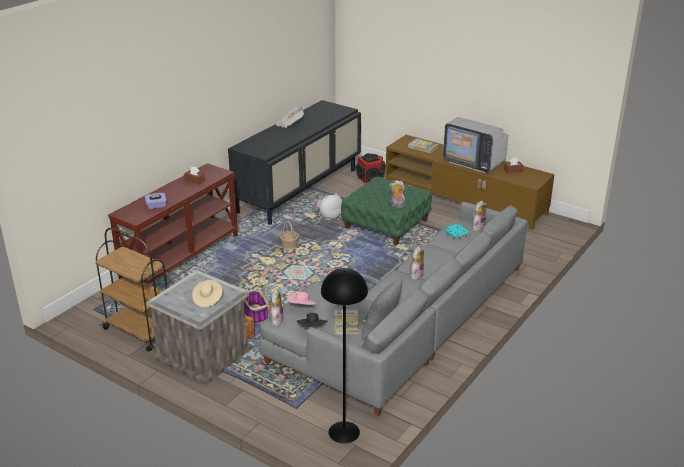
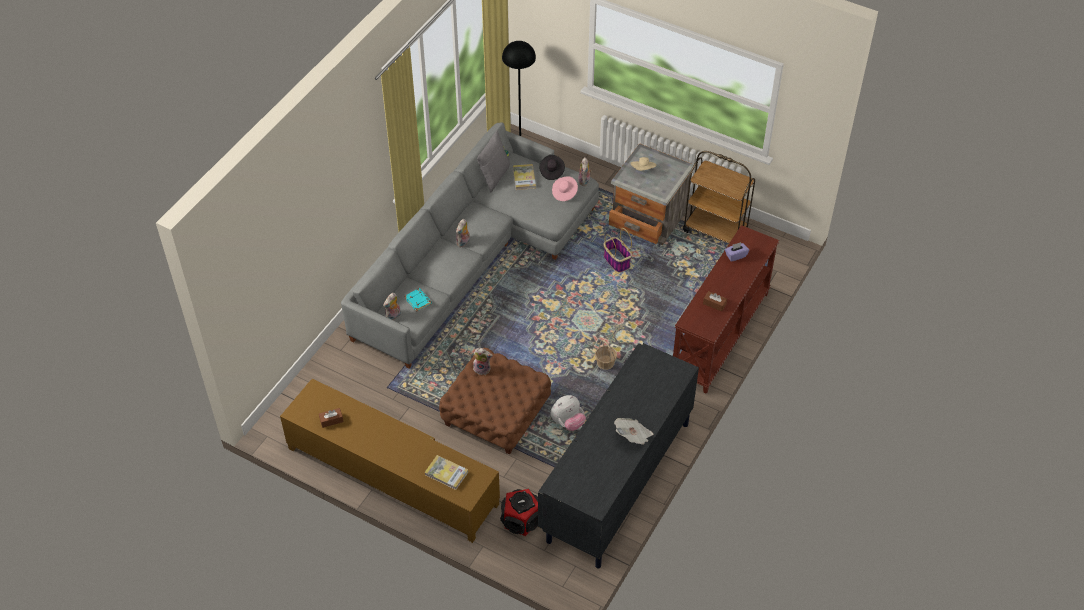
camera: 175 degrees right, 20 degrees up
green ottoman [341,177,432,245] -> brown ottoman [439,348,551,455]
television [443,117,508,173] -> none

